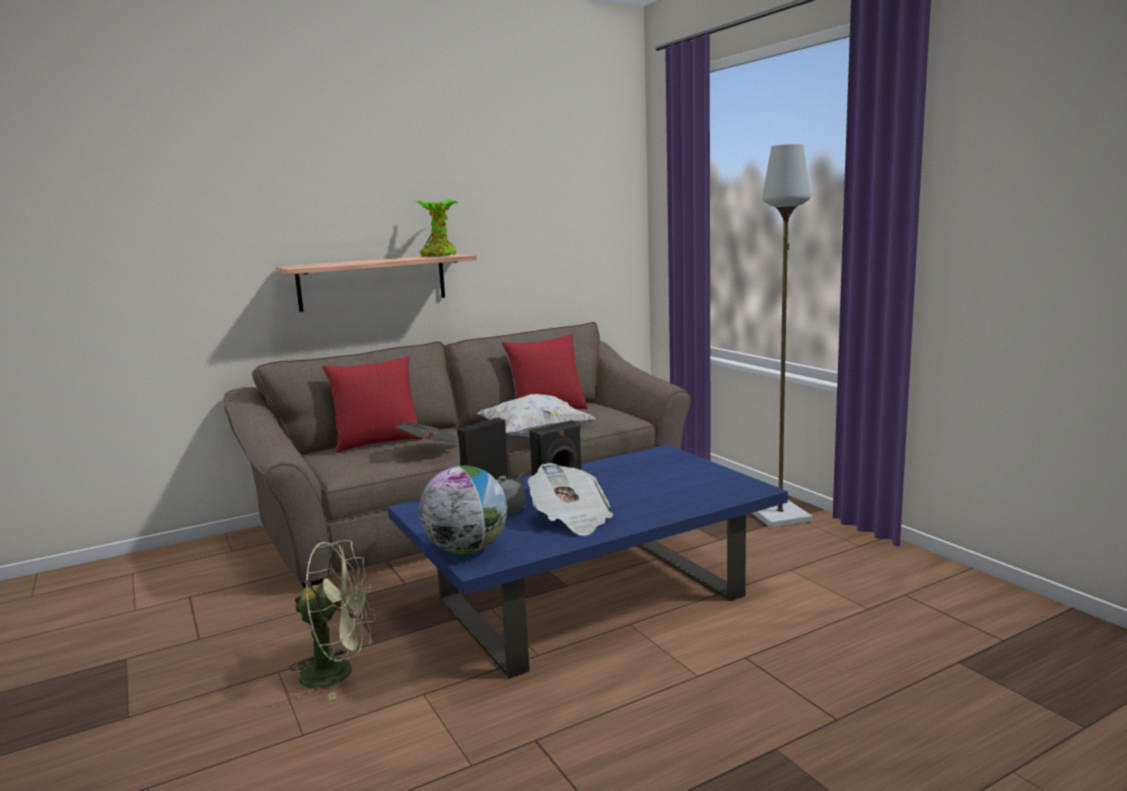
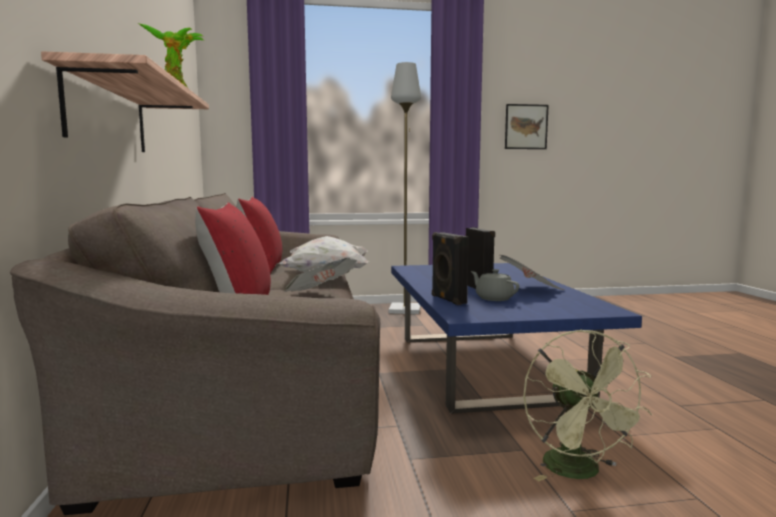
camera: 70 degrees left, 5 degrees down
green fan [289,540,375,700] -> green fan turned 150 degrees clockwise [523,329,652,481]
globe [419,466,507,554] -> none
none -> picture [505,104,549,149]

